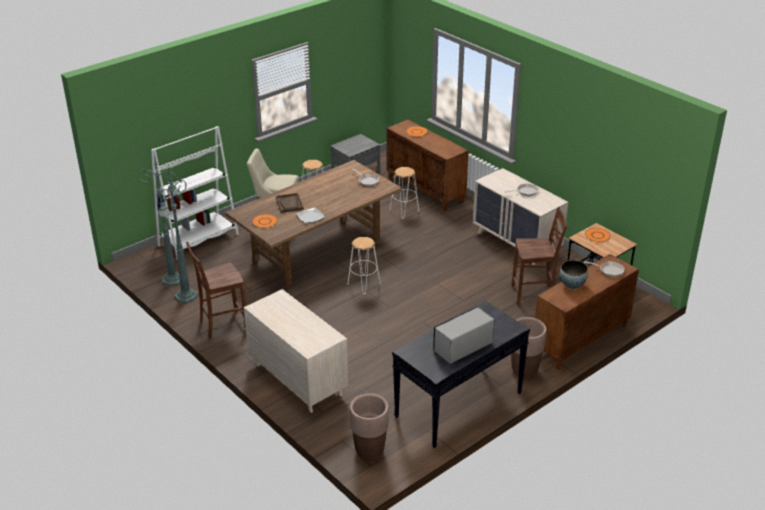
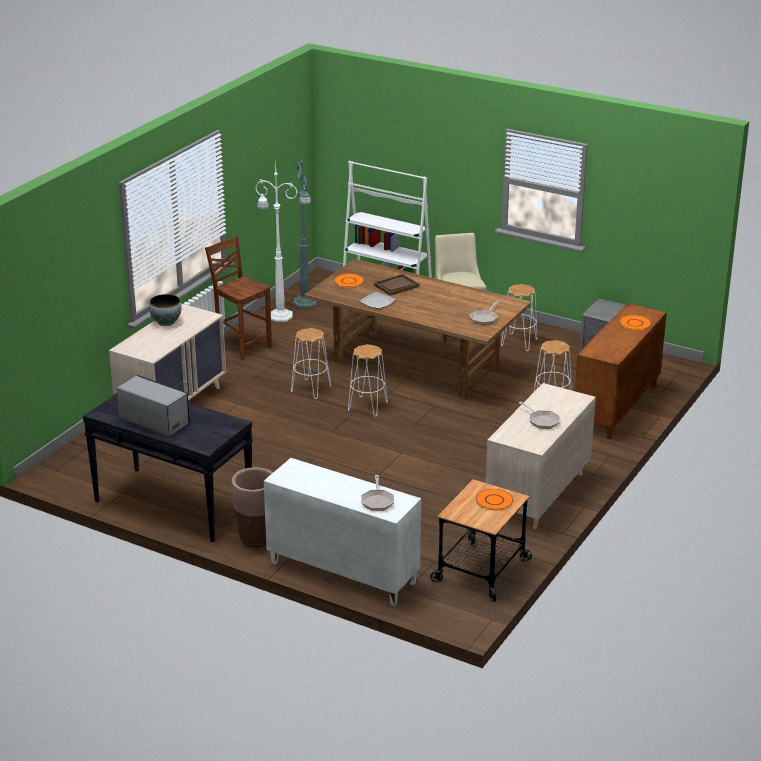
camera: 70 degrees right, 5 degrees down
green floor lamp [157,167,198,303] -> white floor lamp [255,160,298,322]
brown planter [350,393,389,460] -> none
brown chair [512,207,567,305] -> none
brown cabinet [535,254,639,370] -> white cabinet [264,458,421,606]
bowl [560,260,588,290] -> bowl moved to [149,294,182,326]
none -> white stool [291,328,331,399]

